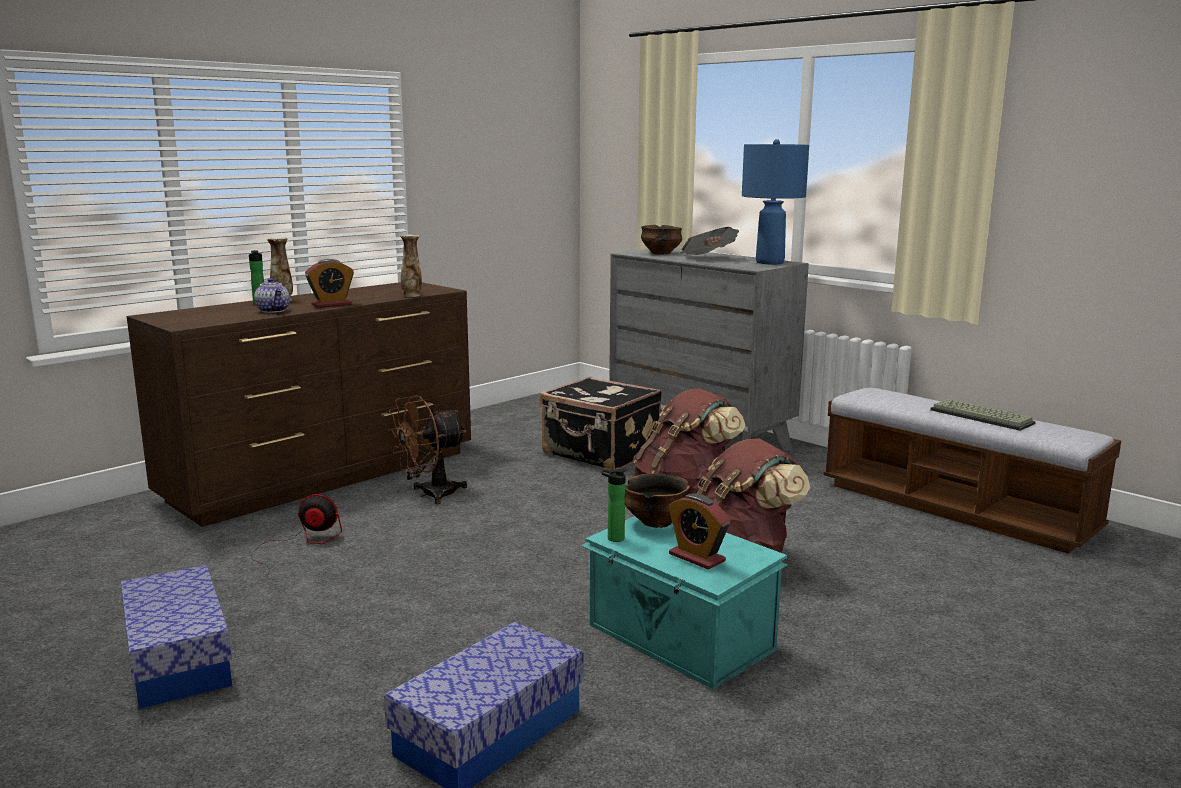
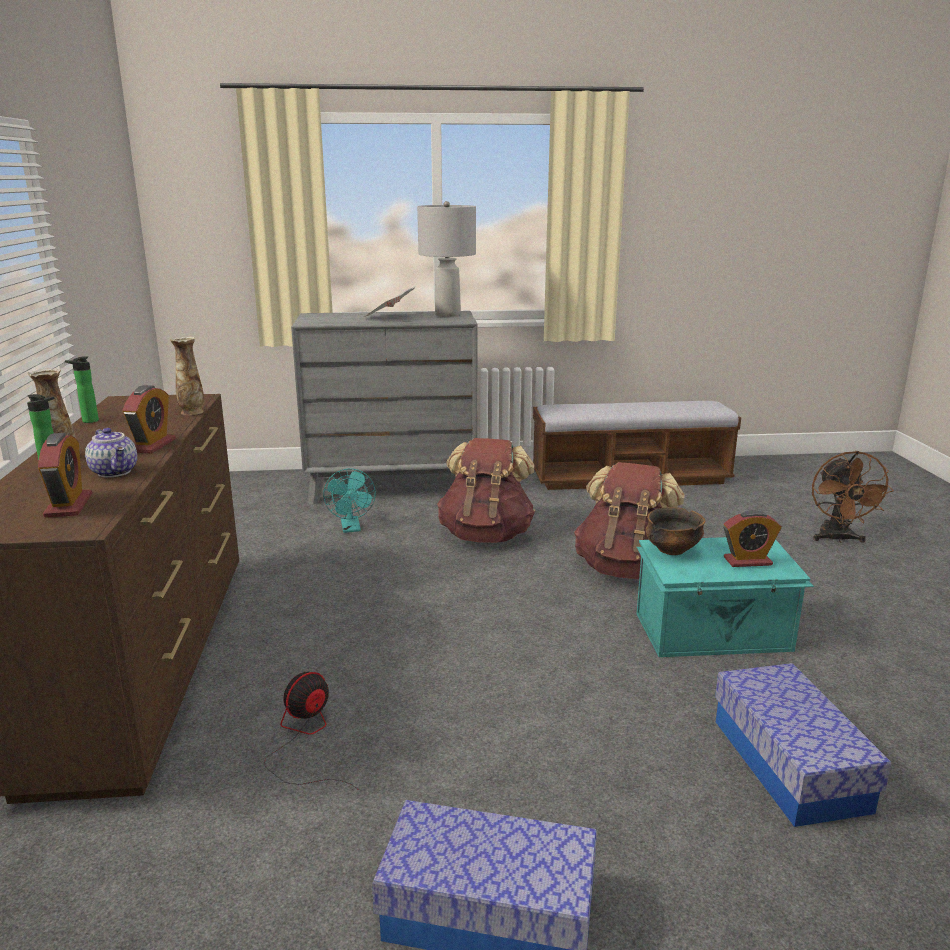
camera: 50 degrees left, 5 degrees up
teapot [254,278,290,313] -> teapot turned 45 degrees clockwise [85,428,137,478]
brown fan [388,395,467,504] -> brown fan moved to [812,451,894,543]
black suitcase [540,376,662,470] -> turquoise fan [323,468,376,533]
bottle [602,468,626,542] -> bottle moved to [65,356,99,423]
bowl [641,225,682,254] -> none
blue table lamp [742,139,809,264] -> grey table lamp [417,201,476,317]
keyboard [930,399,1036,431] -> none
none -> alarm clock [38,433,92,518]

